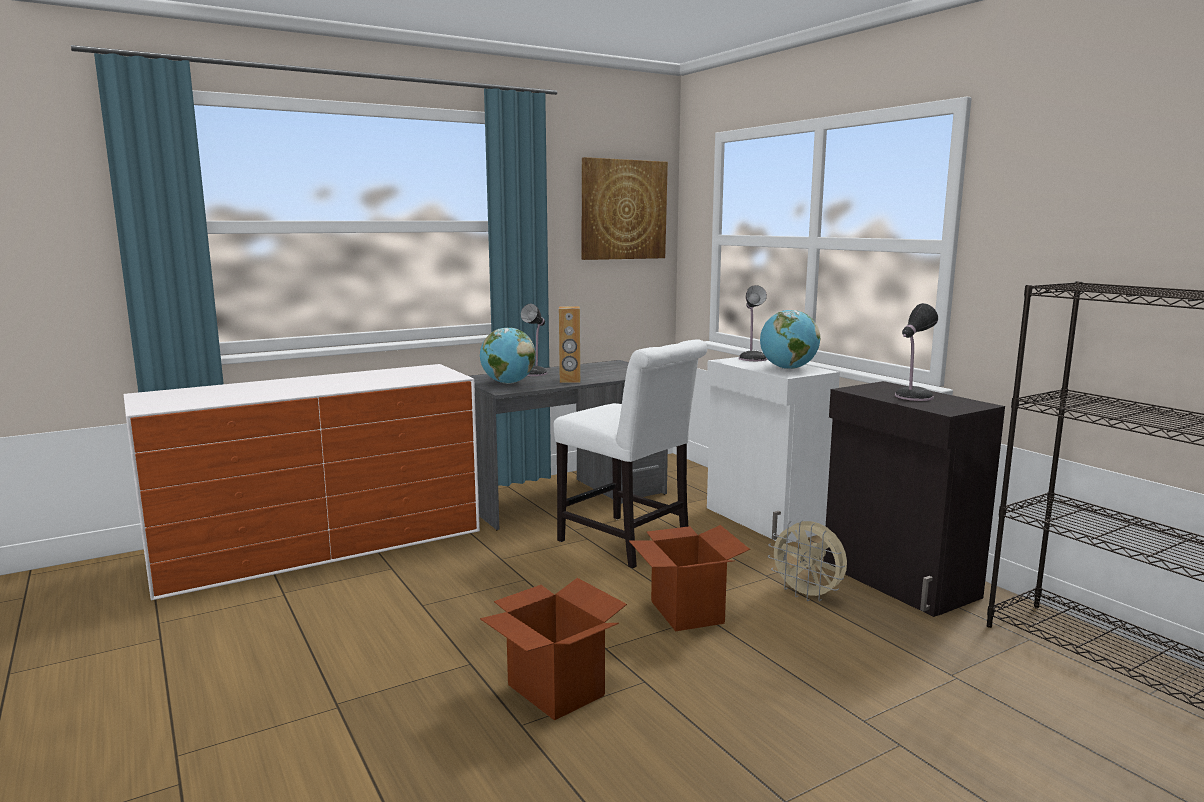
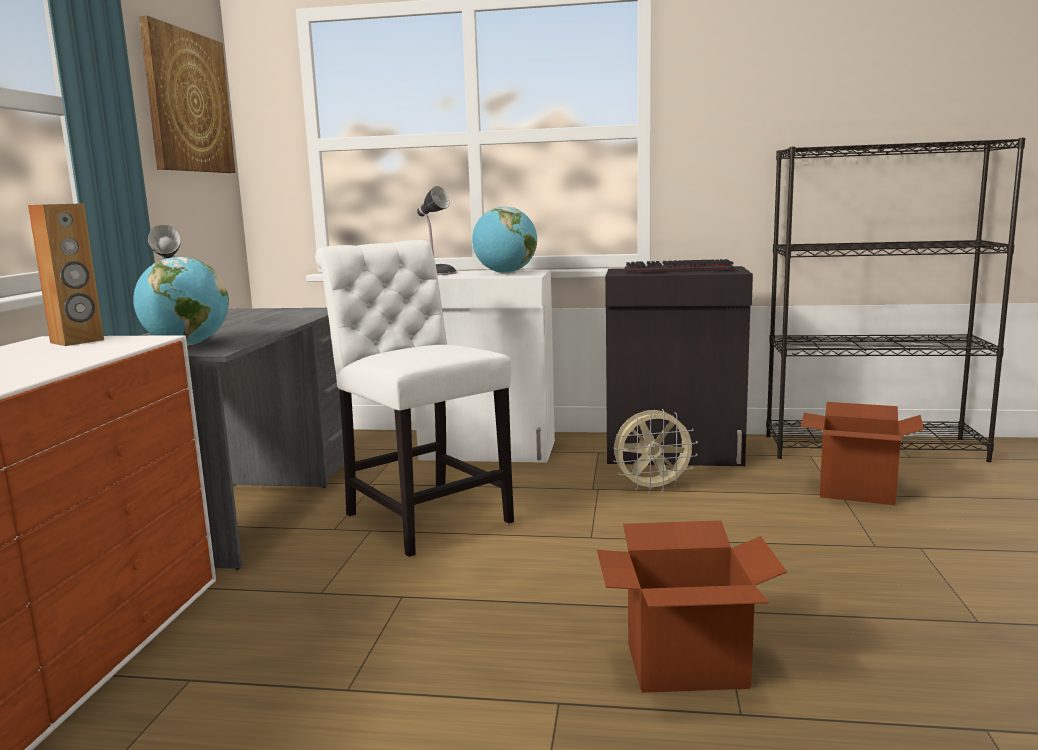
camera: 50 degrees left, 0 degrees up
white chair [554,339,707,568] -> white chair turned 120 degrees counterclockwise [315,240,514,557]
brown speaker [559,306,580,383] -> brown speaker moved to [28,203,104,346]
cardboard box [629,525,750,631] -> cardboard box moved to [801,402,924,505]
table lamp [895,303,938,401] -> keyboard [625,259,735,273]

